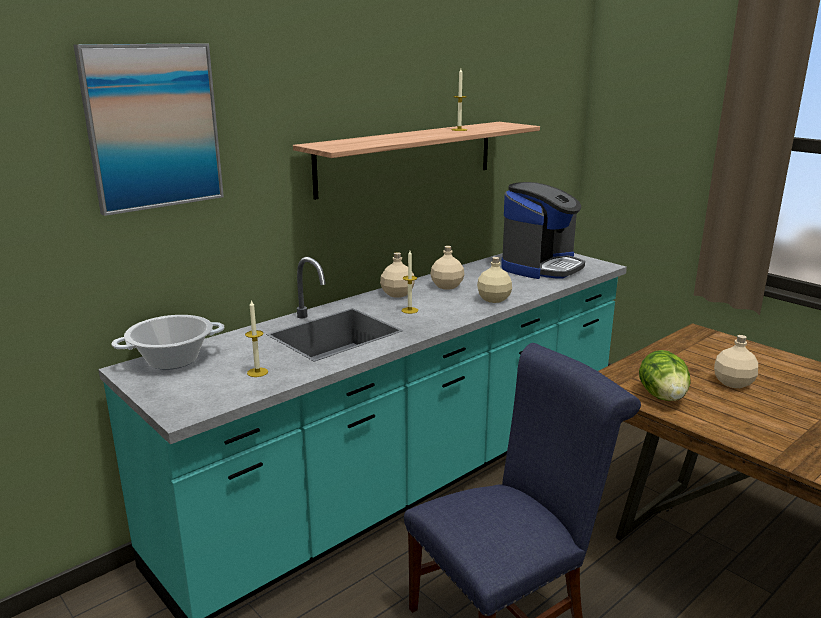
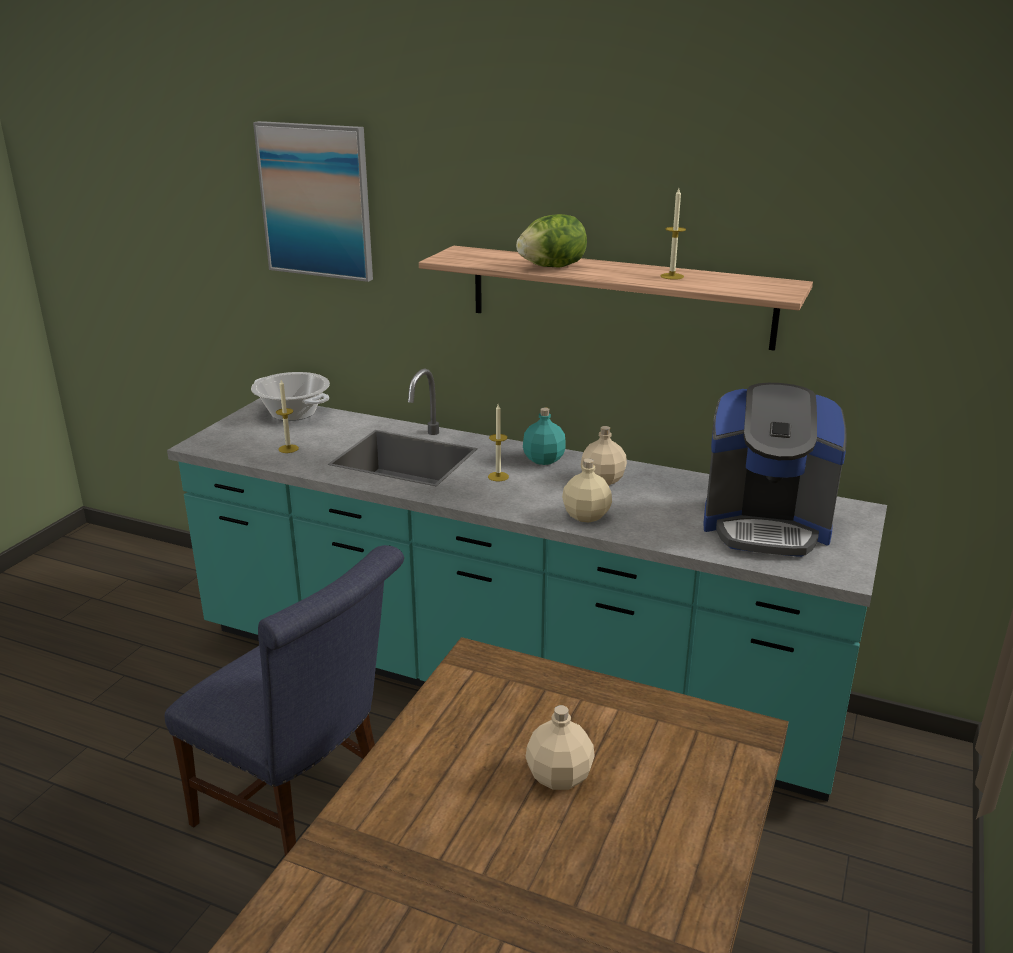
camera: 65 degrees right, 5 degrees up
beige bottle [380,252,415,298] -> turquoise bottle [523,408,566,465]
lettuce [639,350,691,401] -> lettuce moved to [516,214,587,268]

